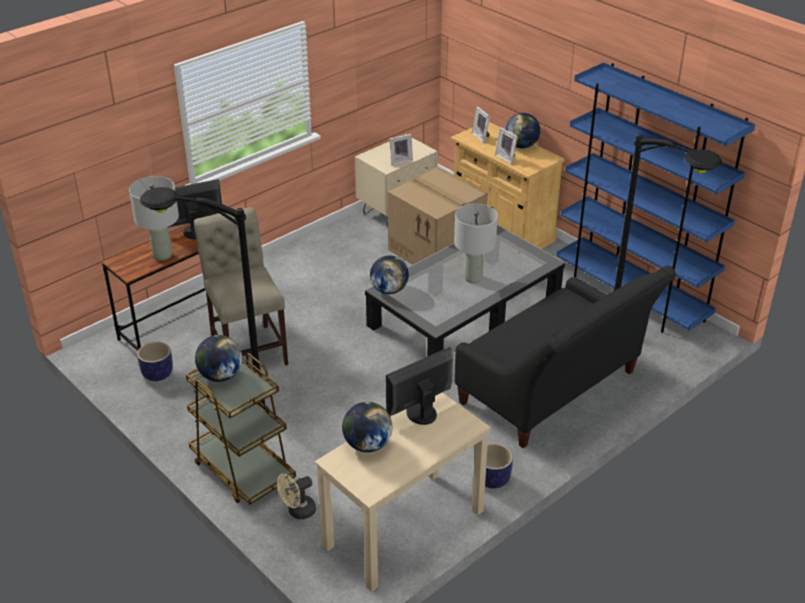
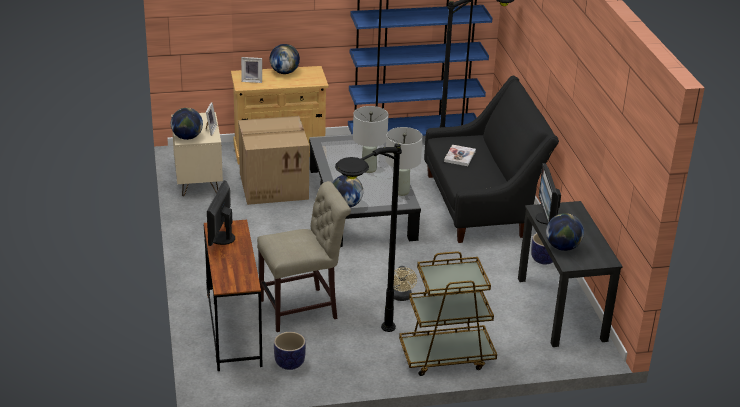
camera: 60 degrees left, 5 degrees down
grey table lamp [129,176,179,261] -> grey table lamp moved to [385,127,423,196]
beige chair [194,207,288,366] -> beige chair turned 150 degrees clockwise [257,181,351,332]
globe [195,335,242,382] -> globe moved to [171,108,203,140]
beige fan [277,473,316,519] -> beige fan moved to [393,266,417,301]
beige desk [315,393,491,592] -> black desk [518,201,623,347]
picture frame [495,127,518,164] -> none
none -> book [444,145,476,166]

